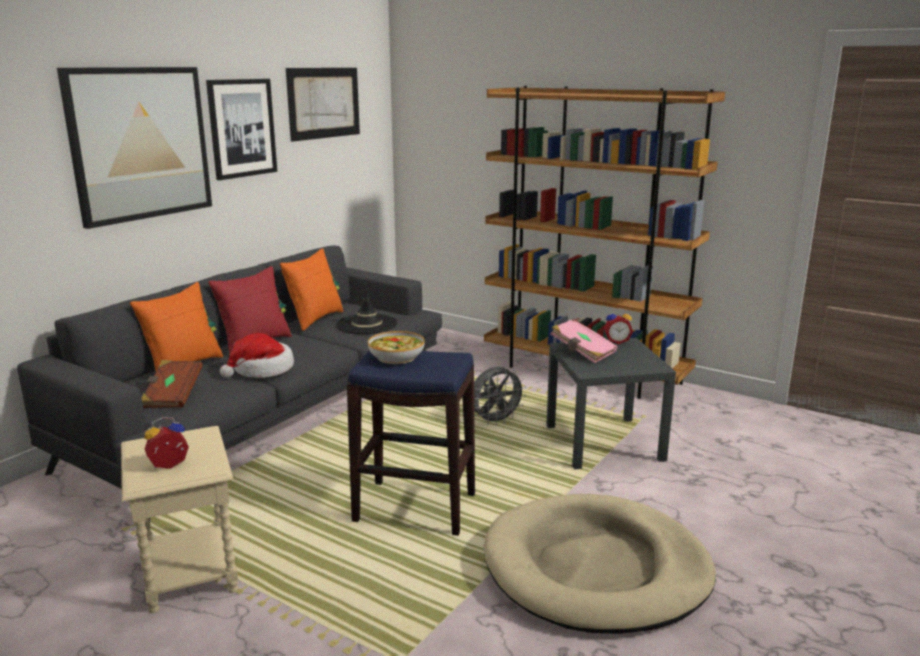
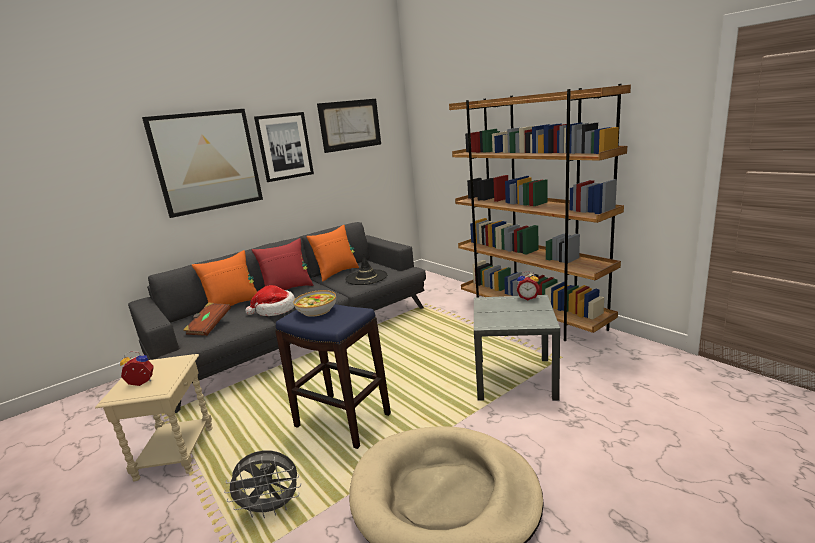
camera: 20 degrees right, 0 degrees up
grey fan [474,367,526,426] -> grey fan moved to [224,450,301,518]
pink book [551,319,617,363] -> none

